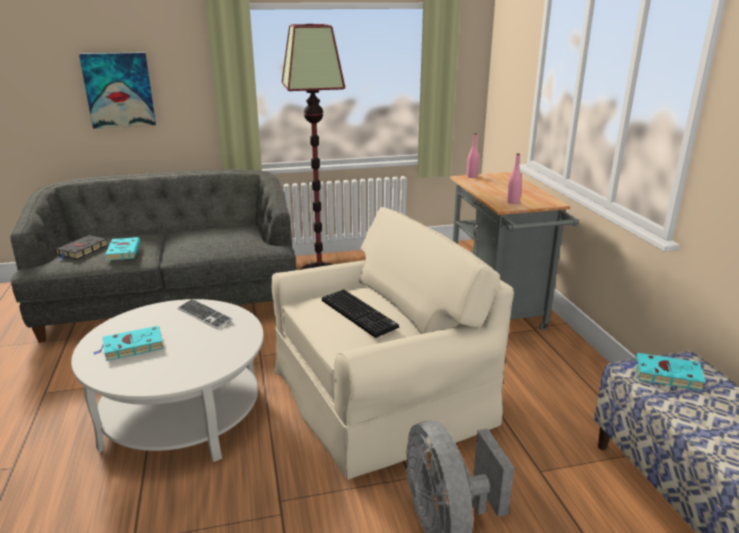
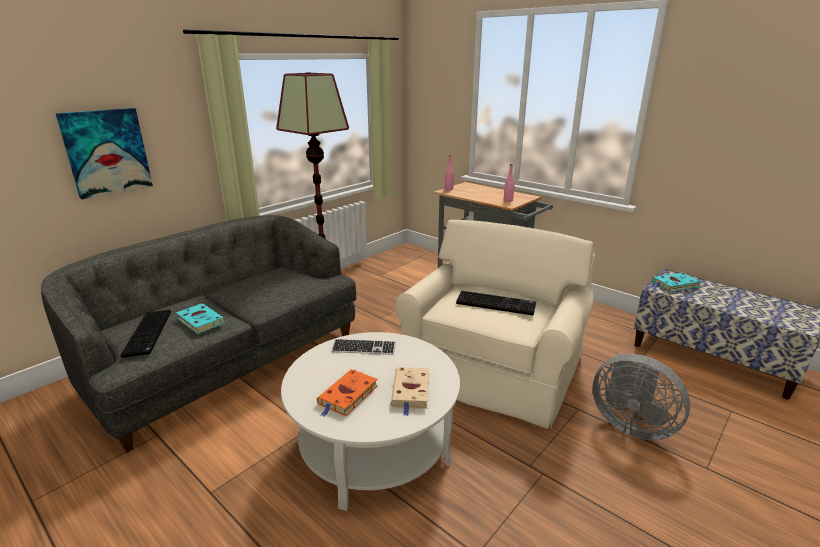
camera: 35 degrees left, 0 degrees up
black book [56,235,108,261] -> keyboard [121,310,171,358]
turquoise book [93,326,163,361] -> orange book [317,369,378,417]
none -> beige book [391,367,429,416]

